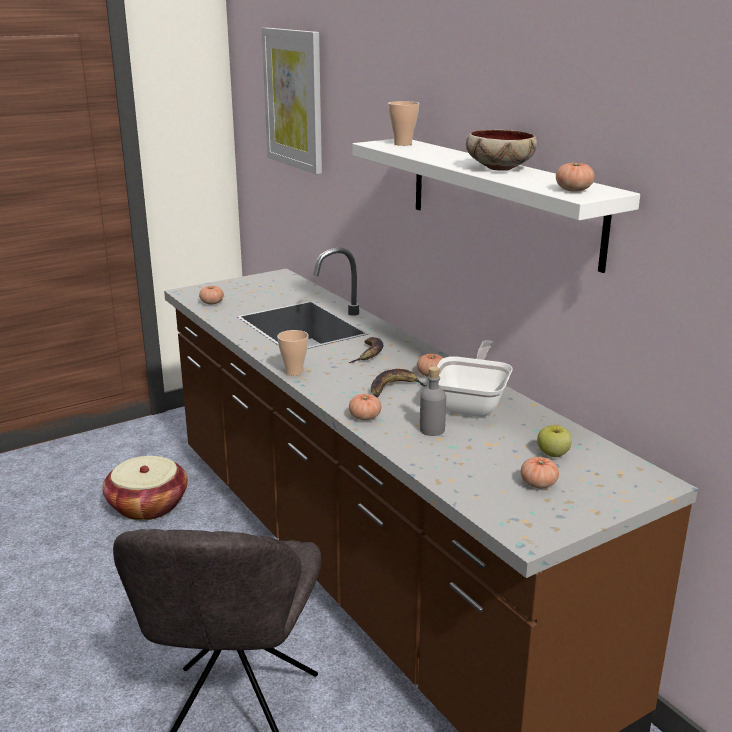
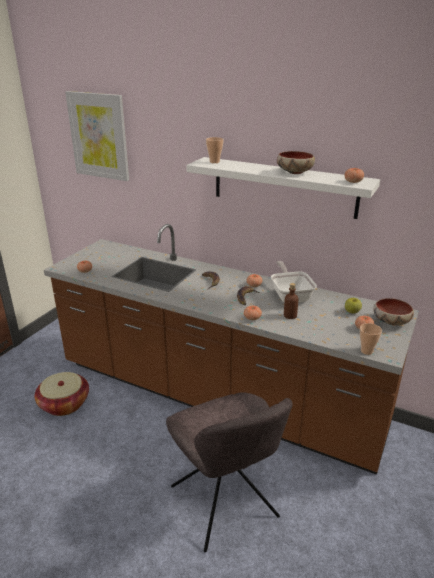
camera: 30 degrees left, 5 degrees up
cup [277,330,309,376] -> cup moved to [360,323,382,355]
grey bottle [420,366,446,436] -> brown bottle [284,283,299,319]
none -> bowl [373,298,414,325]

